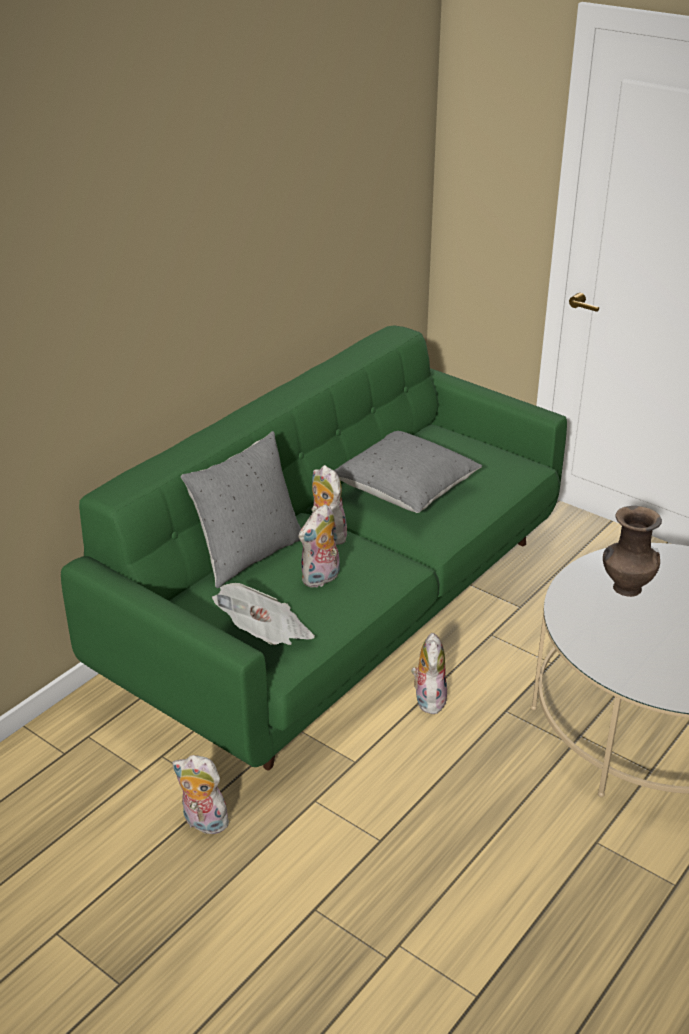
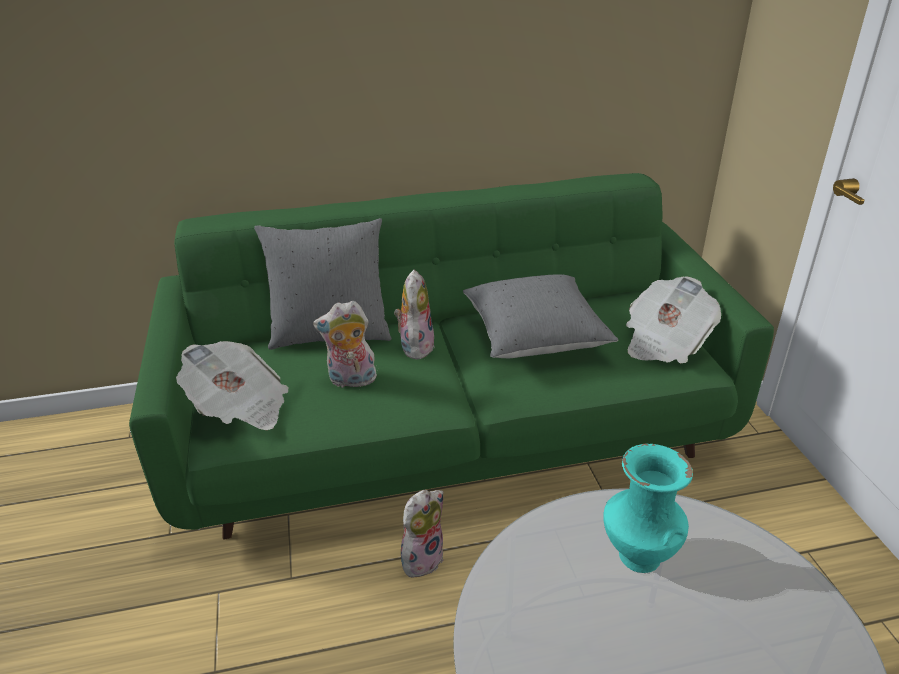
camera: 40 degrees right, 0 degrees up
plush toy [172,755,229,834] -> none
brown vase [603,506,662,597] -> turquoise vase [603,443,693,573]
none -> newspaper [626,276,721,363]

